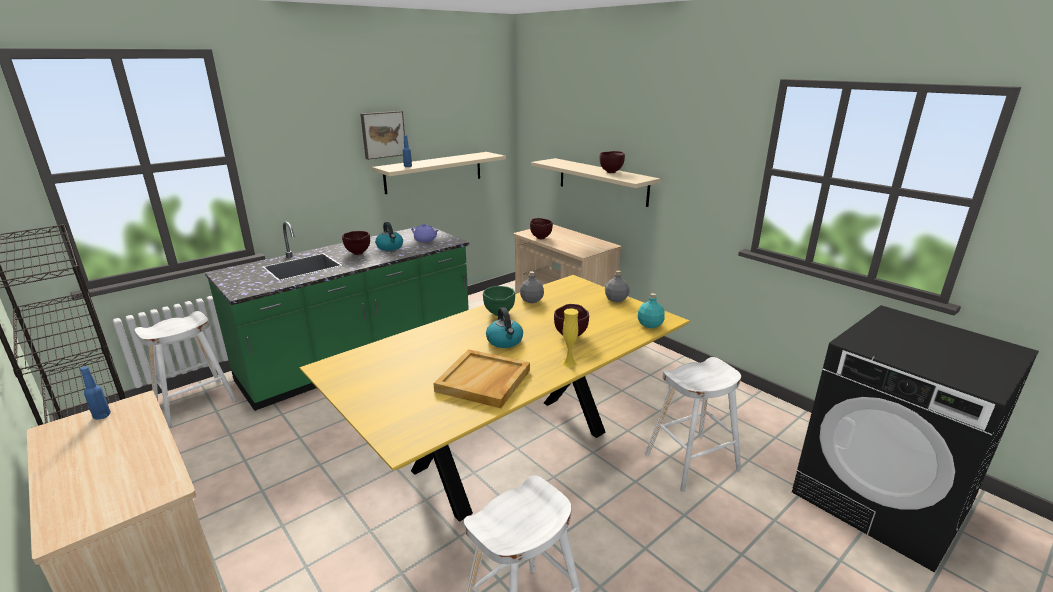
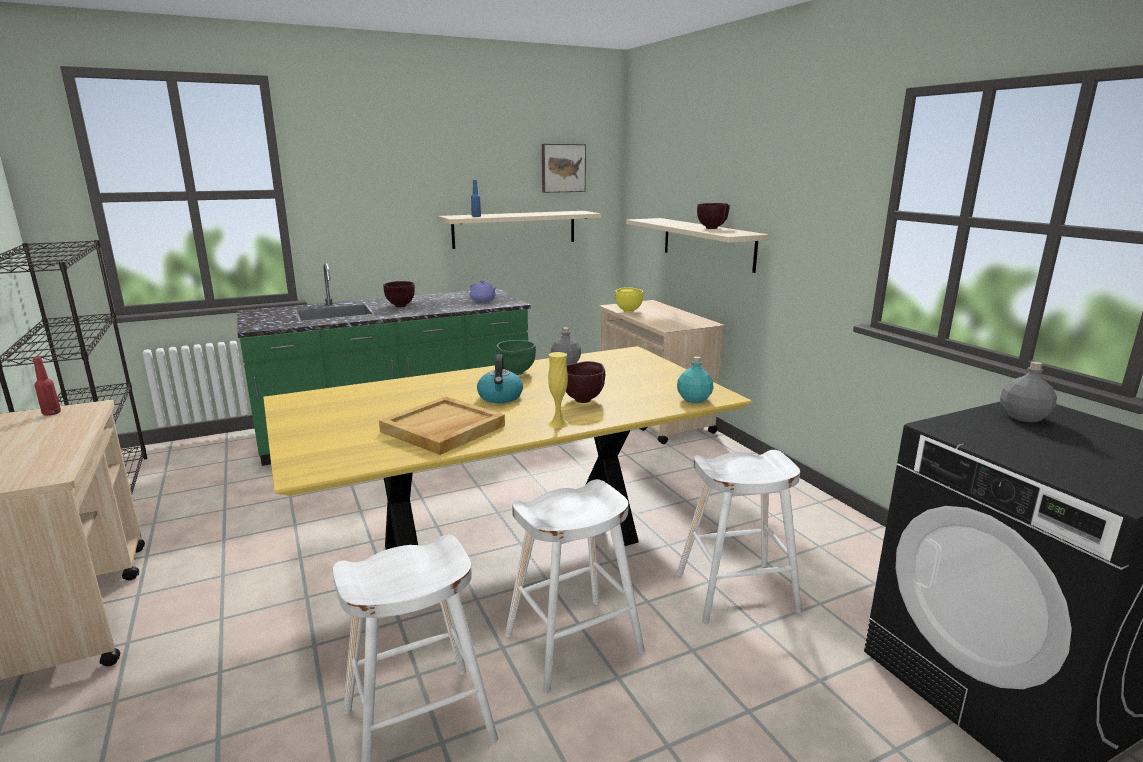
camera: 15 degrees right, 5 degrees down
blue bottle [80,366,111,420] -> red bottle [33,357,61,416]
white stool [135,311,237,427] -> white stool moved to [505,479,645,694]
picture [360,111,405,160] -> picture moved to [542,144,586,193]
kettle [375,222,403,251] -> none
brown bowl [530,218,553,239] -> yellow bowl [615,288,643,313]
grey bottle [605,270,630,302] -> grey bottle moved to [1000,361,1057,422]

